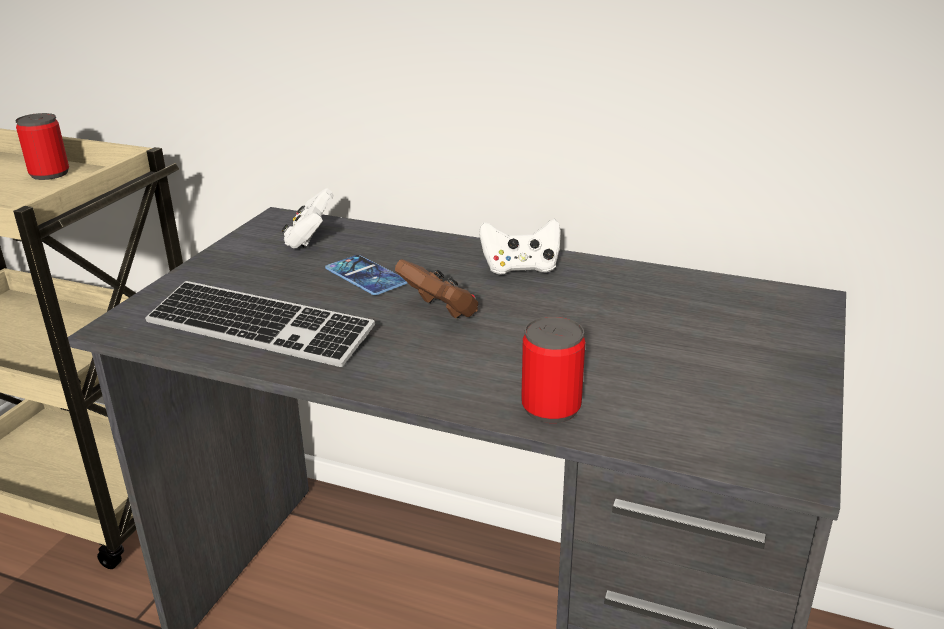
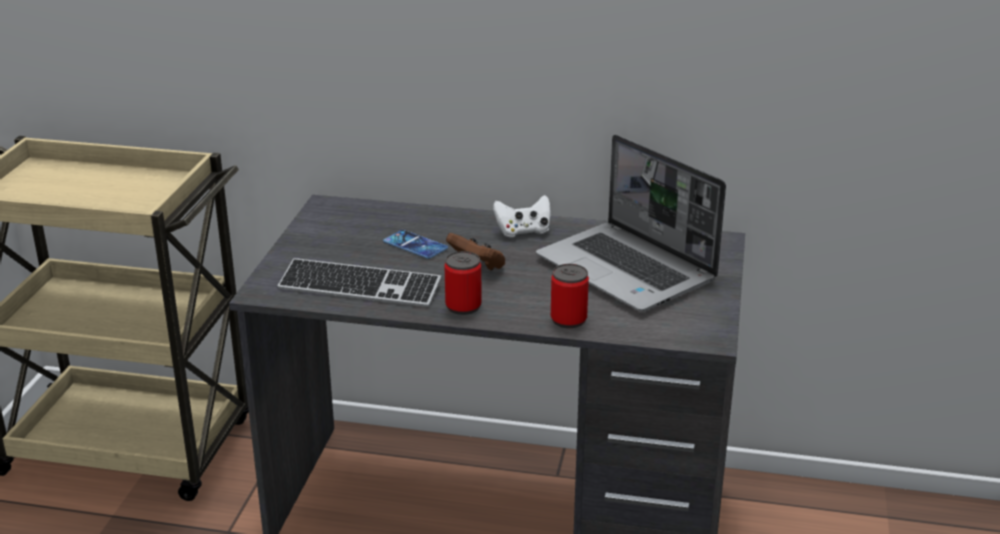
camera: 10 degrees left, 0 degrees up
can [15,113,69,180] -> can moved to [444,251,482,315]
white game controller [282,188,334,248] -> none
none -> laptop [536,134,726,311]

